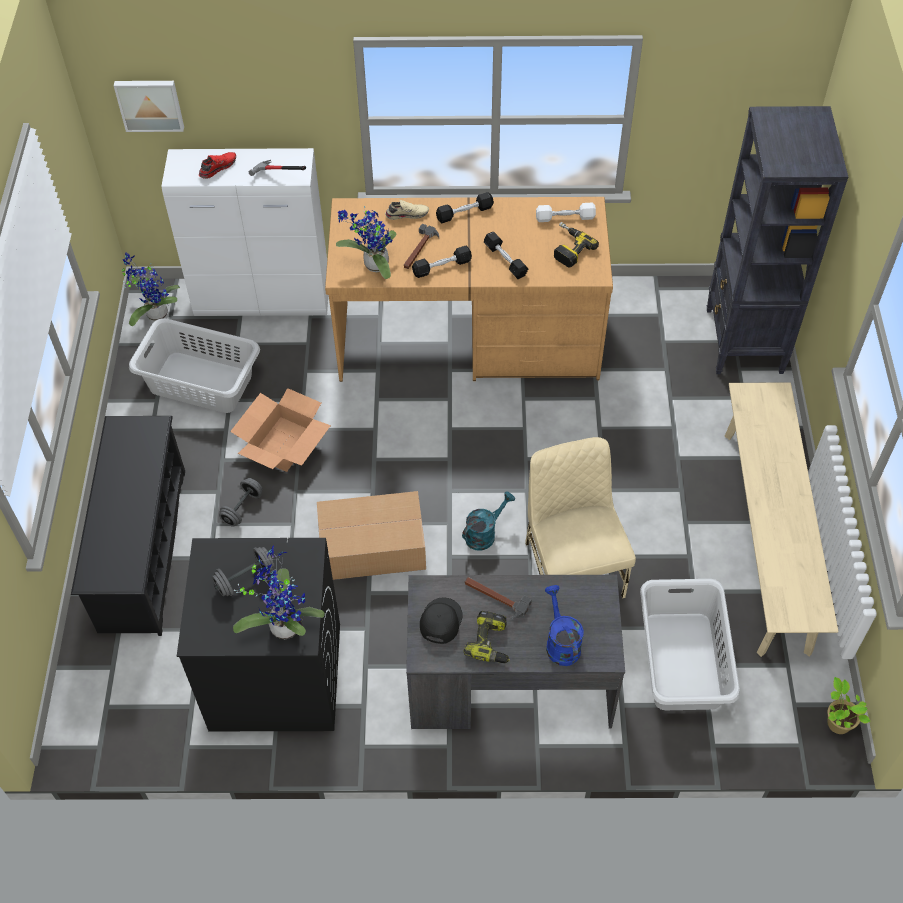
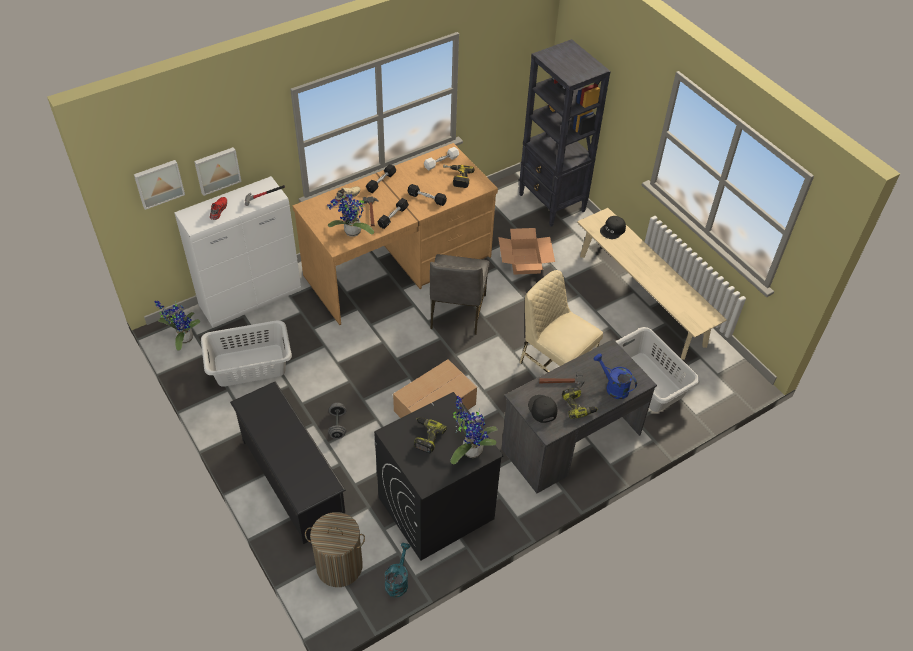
camera: 35 degrees left, 5 degrees down
grey dumbbell [212,547,275,596] -> power drill [414,417,447,453]
cardboard box [230,388,331,472] -> cardboard box moved to [498,228,555,275]
turquoise watering can [462,491,515,550] -> turquoise watering can moved to [385,543,410,597]
potted plant [828,677,871,734] -> none
none -> picture [194,147,242,196]
none -> laundry basket [305,512,365,587]
none -> grey chair [430,254,490,335]
none -> black cap [600,216,626,239]

